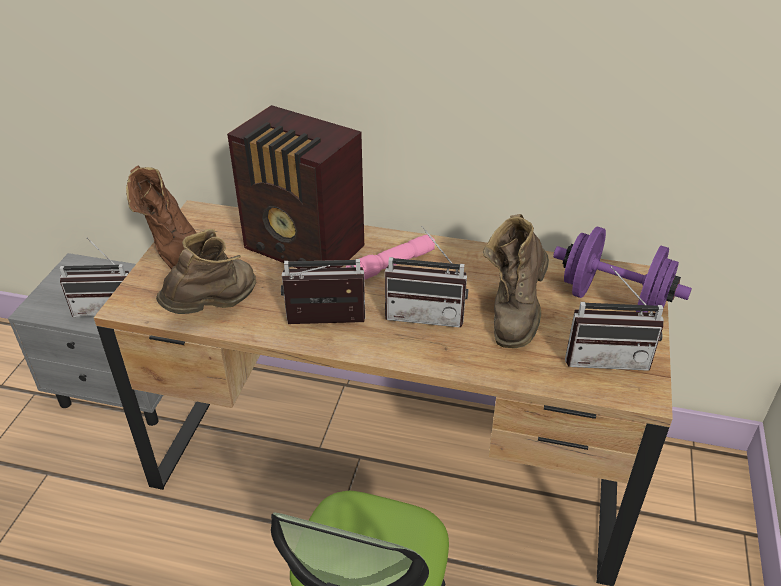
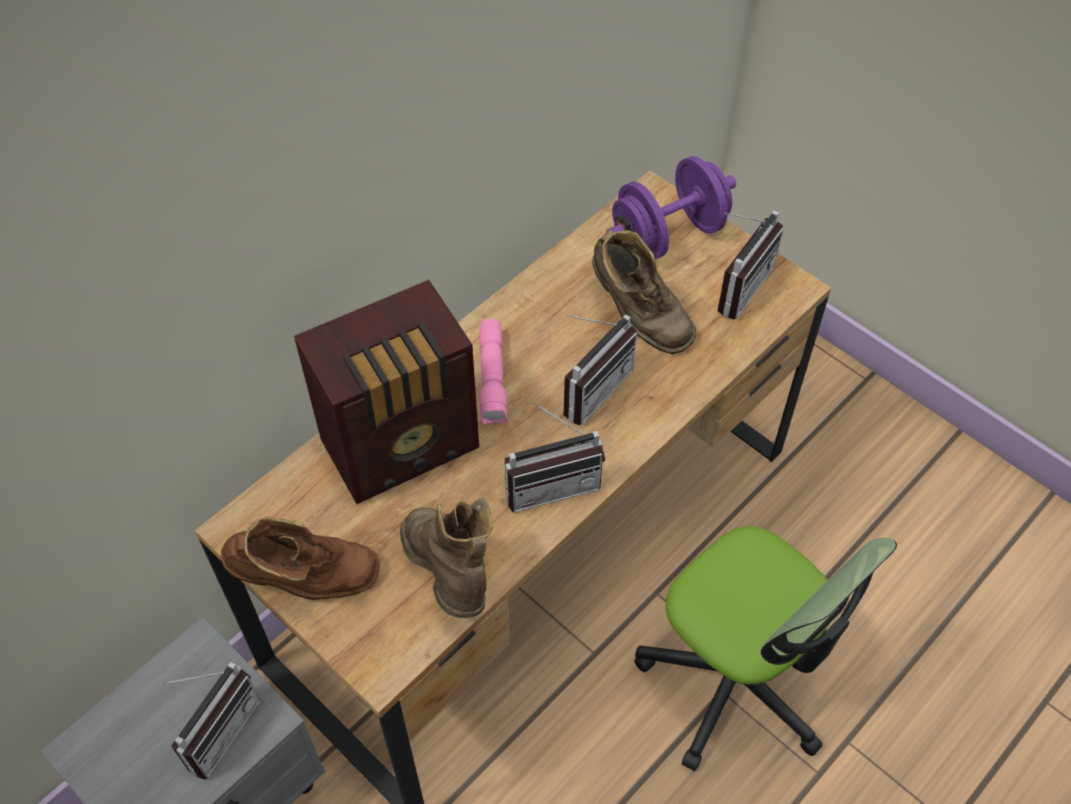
camera: 60 degrees left, 15 degrees up
radio [281,259,365,324] -> radio turned 135 degrees counterclockwise [505,402,605,513]

